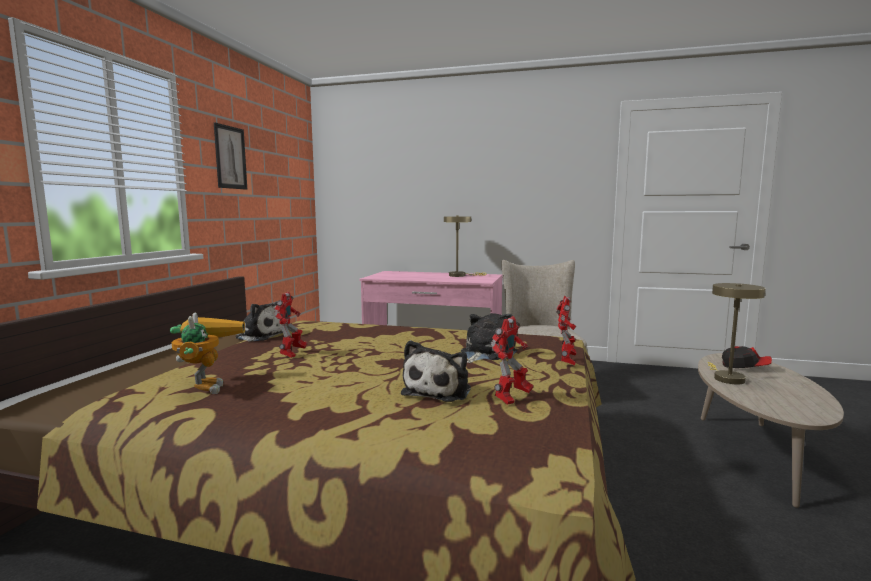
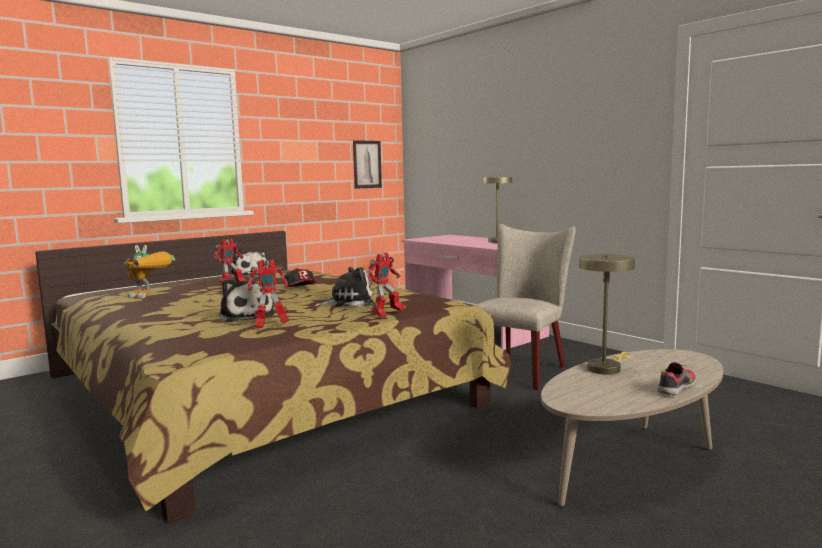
camera: 35 degrees right, 0 degrees up
toy robot [170,312,245,394] -> toy robot turned 90 degrees clockwise [124,245,175,298]
picture [214,122,247,190] -> picture moved to [353,140,382,189]
plush toy [401,340,471,402] -> plush toy turned 90 degrees counterclockwise [219,279,275,322]
cap [722,346,772,368] -> cap moved to [283,268,317,287]
none -> shoe [657,362,696,396]

